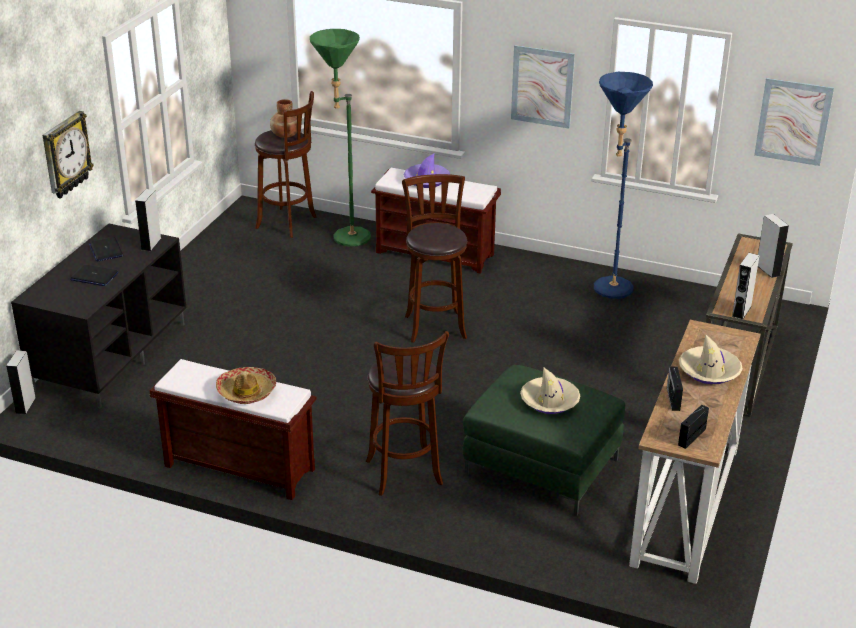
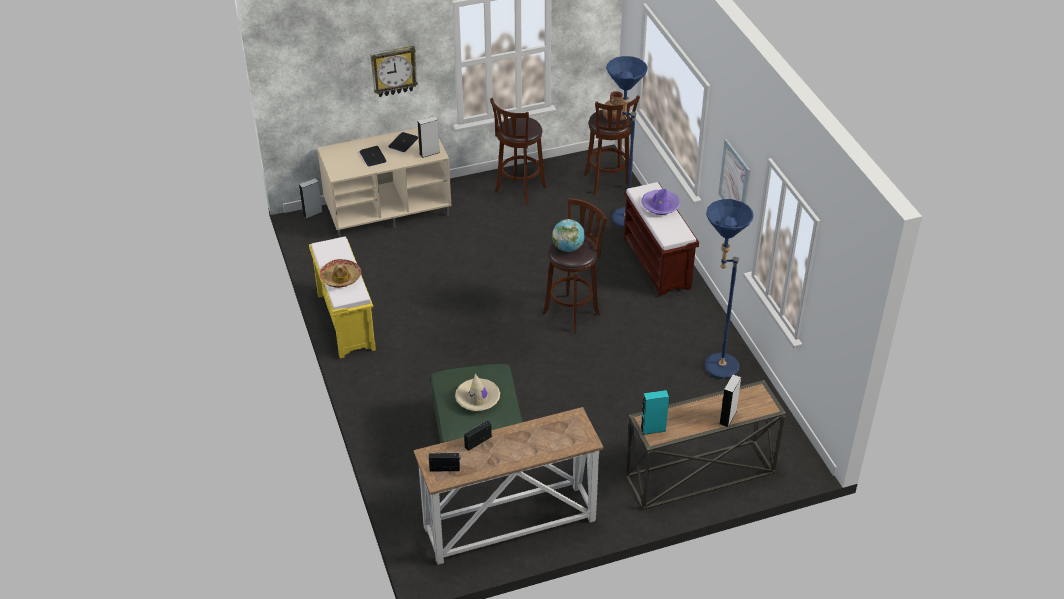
camera: 50 degrees right, 10 degrees up
black tv stand [11,224,186,408] -> beige tv stand [317,128,451,238]
brown bench [149,359,317,500] -> yellow bench [309,237,376,358]
green floor lamp [310,29,371,247] -> blue floor lamp [606,56,648,227]
brown stool [366,331,449,496] -> brown stool moved to [490,98,547,206]
beige hat [679,334,743,384] -> none
grey speaker [732,253,760,320] -> turquoise speaker [641,390,669,435]
picture [754,78,834,166] -> none
none -> globe [552,219,585,252]

